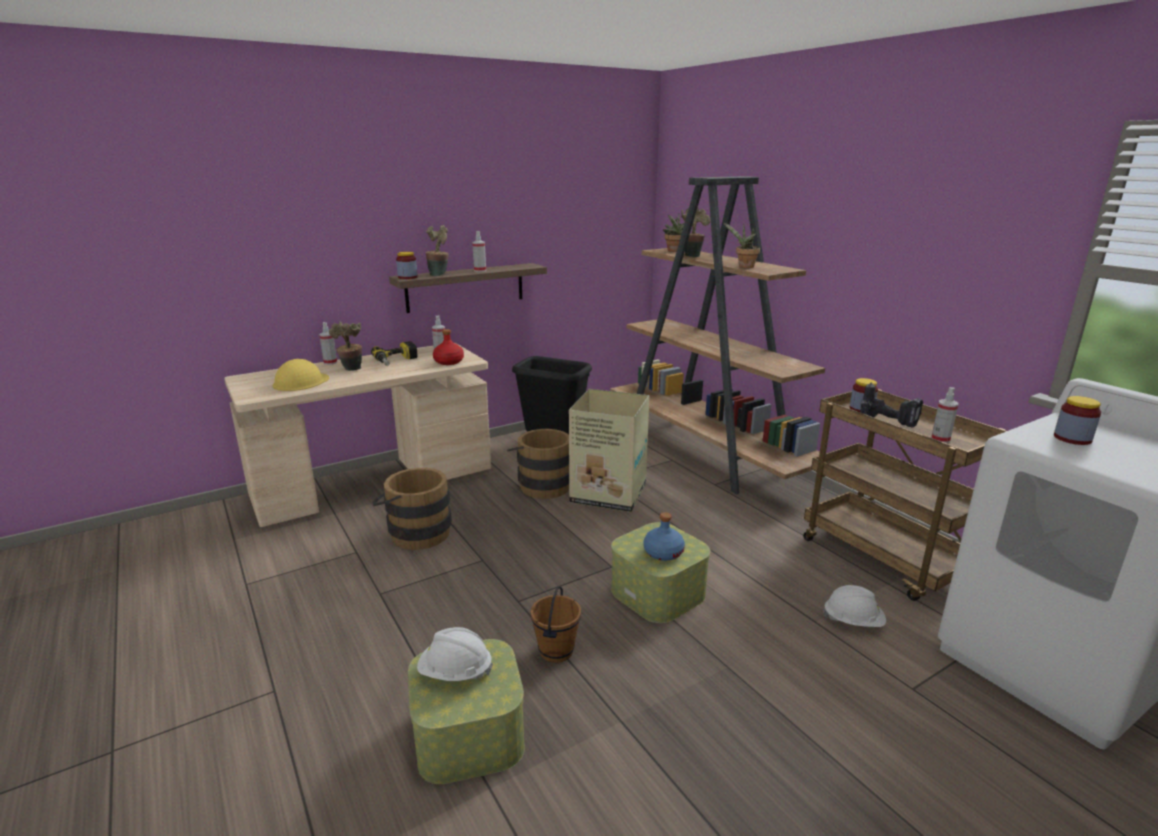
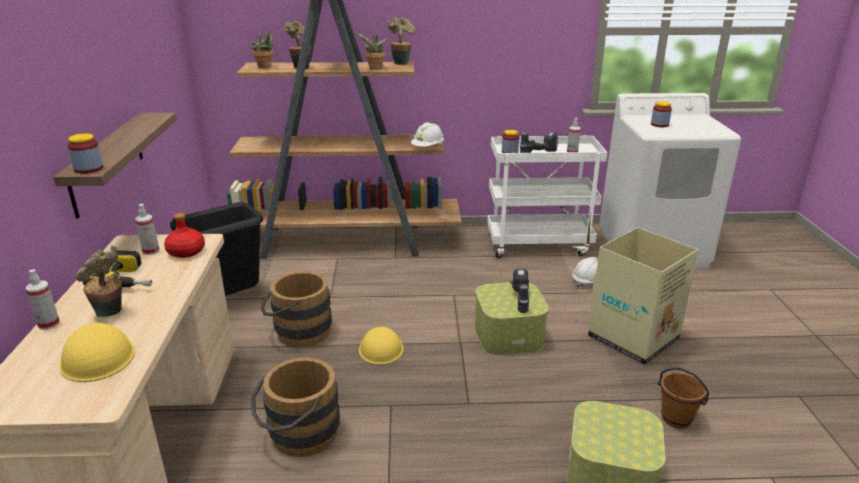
camera: 60 degrees left, 5 degrees up
white hard hat [417,627,493,681] -> white hard hat moved to [411,122,444,147]
potted plant [426,225,449,276] -> potted plant moved to [388,17,415,65]
spray bottle [472,231,486,272] -> none
brown bucket [530,586,581,663] -> brown bucket moved to [657,368,709,429]
cardboard box [569,389,650,512] -> cardboard box moved to [588,227,698,365]
blue bottle [644,512,685,561] -> power drill [510,269,529,313]
brown cart [803,389,1006,601] -> white cart [487,135,608,258]
none -> yellow hard hat [359,327,403,365]

